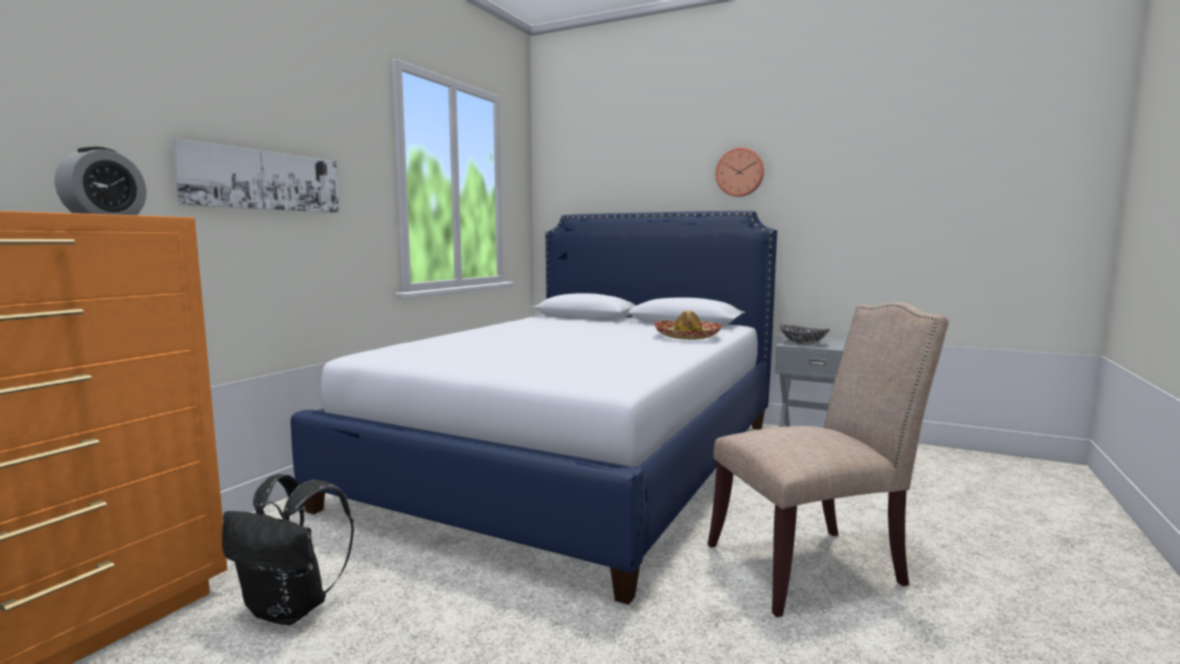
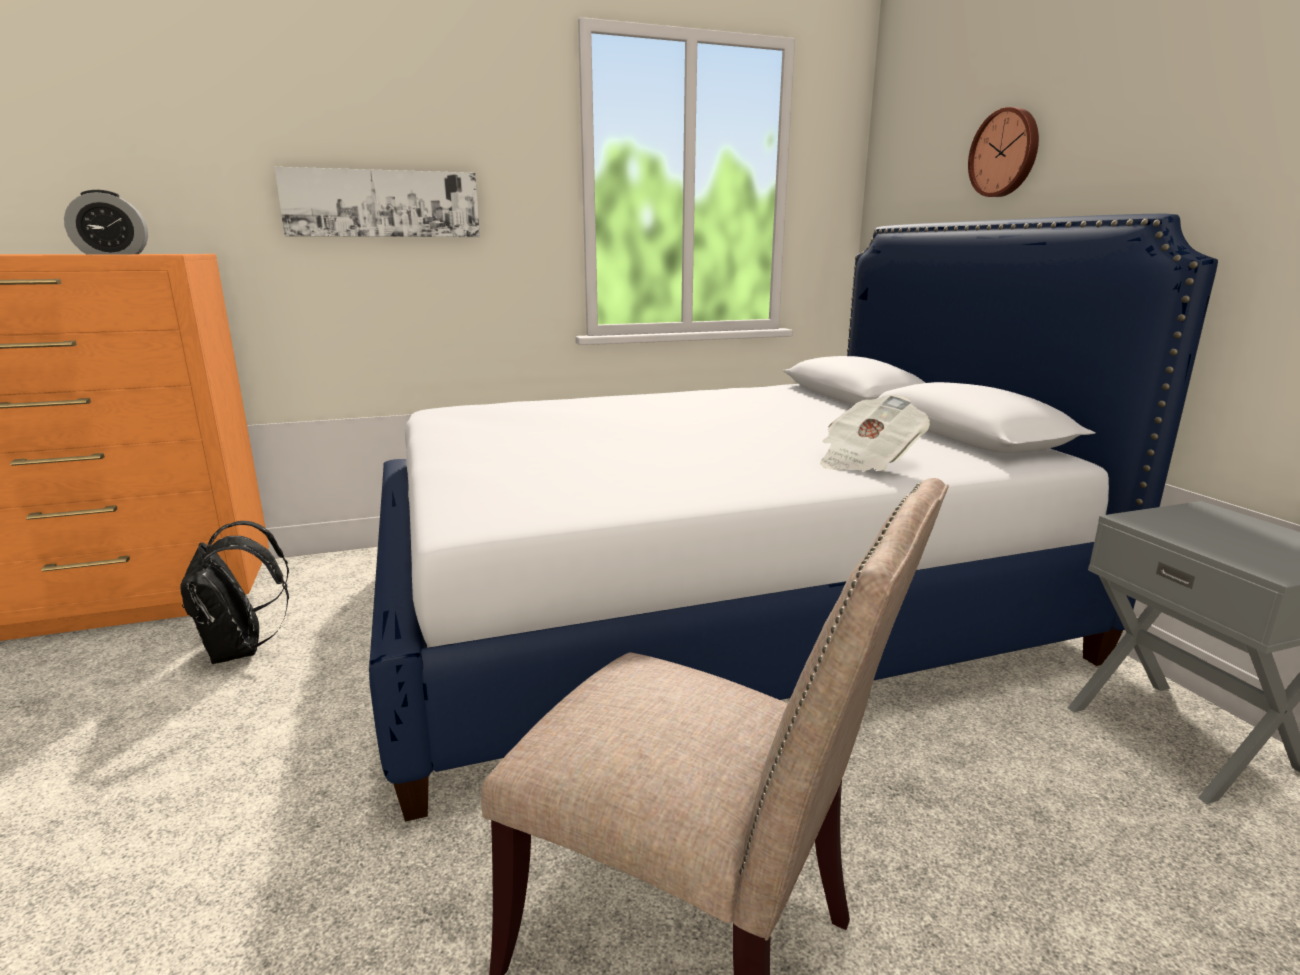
camera: 45 degrees right, 10 degrees up
hat [654,310,723,340] -> newspaper [820,395,930,471]
wall clock [716,148,764,197] -> wall clock moved to [968,107,1039,197]
bowl [779,325,830,345] -> none

